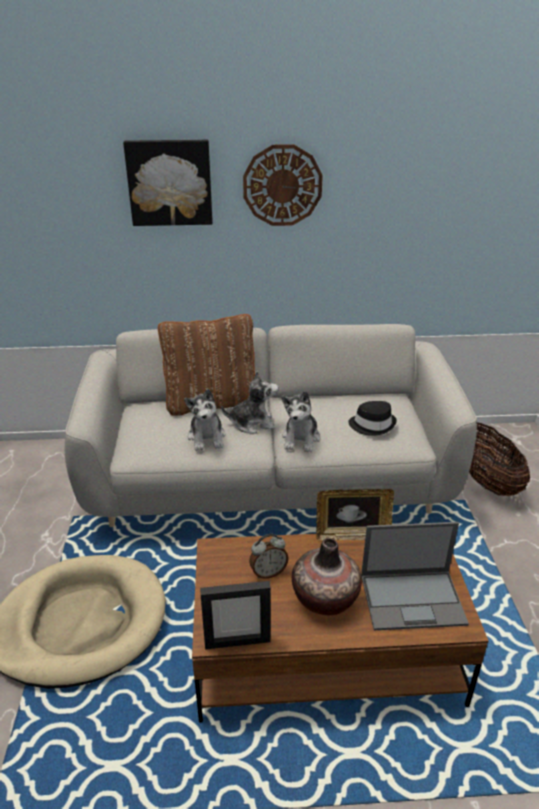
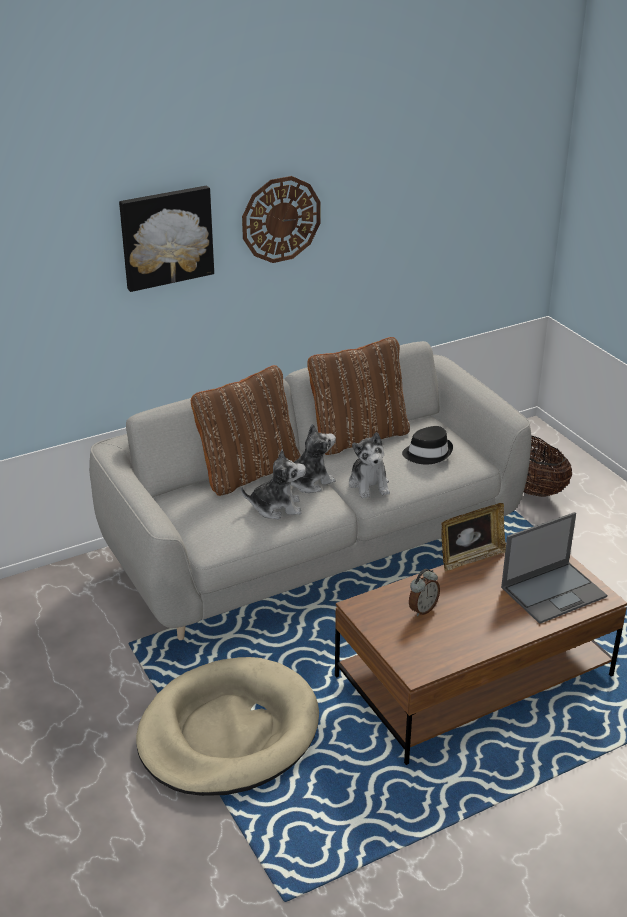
camera: 25 degrees left, 0 degrees up
plush toy [184,389,226,451] -> plush toy turned 60 degrees counterclockwise [241,449,306,520]
picture frame [200,581,271,650] -> none
vase [292,538,362,615] -> none
none -> brown pillow [307,337,410,455]

